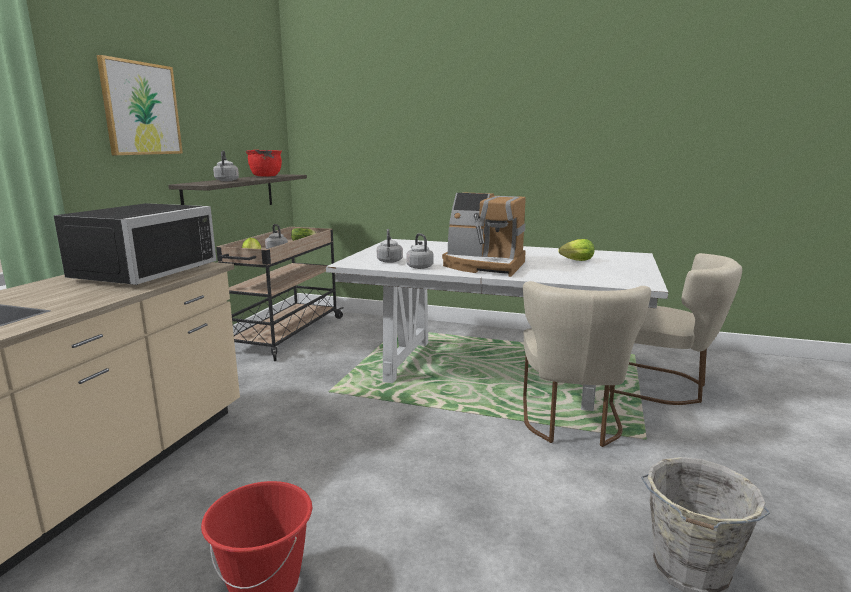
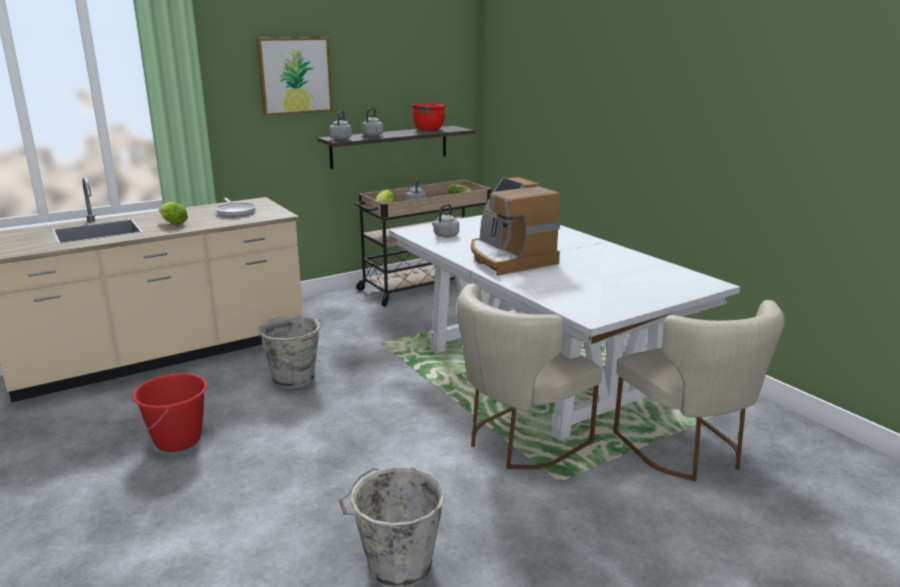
camera: 40 degrees right, 5 degrees up
black microwave [53,203,216,285] -> frying pan [216,198,256,217]
grey kettle [406,233,434,269] -> grey kettle moved to [329,111,352,140]
lettuce [558,239,595,261] -> lettuce moved to [159,202,188,225]
none -> grey bucket [258,315,322,389]

